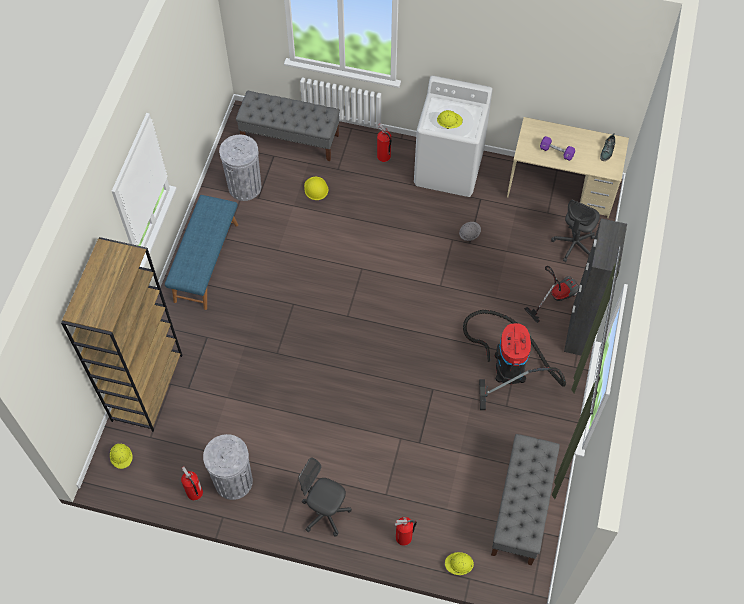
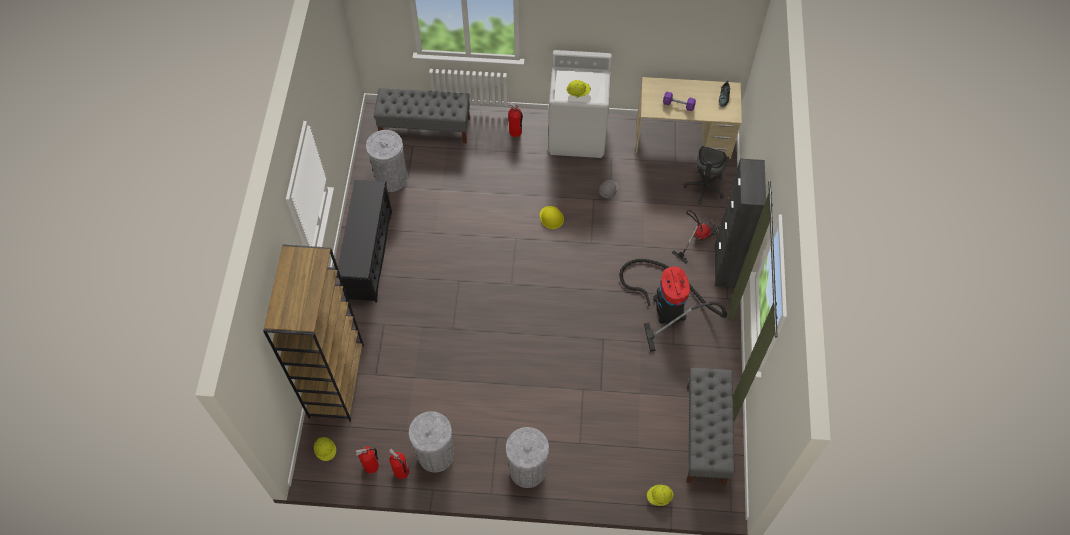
camera: 10 degrees left, 0 degrees up
blue bench [165,195,238,310] -> black shoe rack [336,180,392,303]
grey office chair [298,457,352,536] -> grey trash can [506,427,549,488]
yellow hard hat [304,177,328,200] -> yellow hard hat moved to [540,206,564,229]
fire extinguisher [394,517,417,546] -> fire extinguisher moved to [356,446,379,474]

